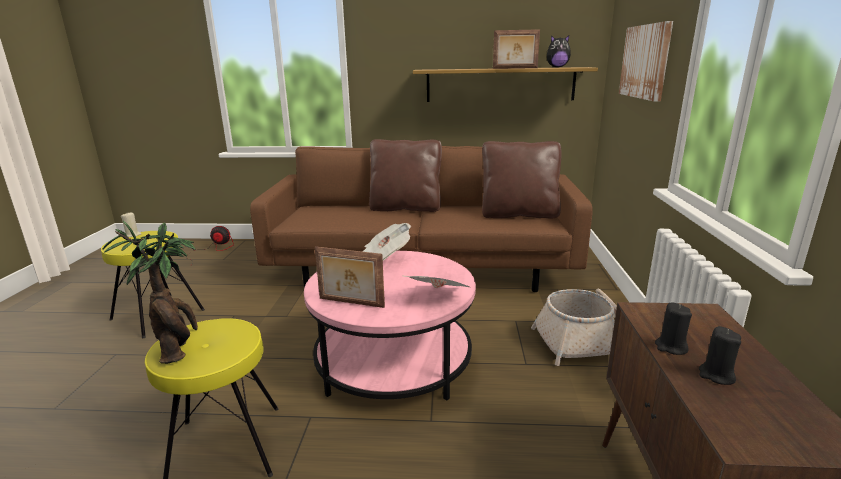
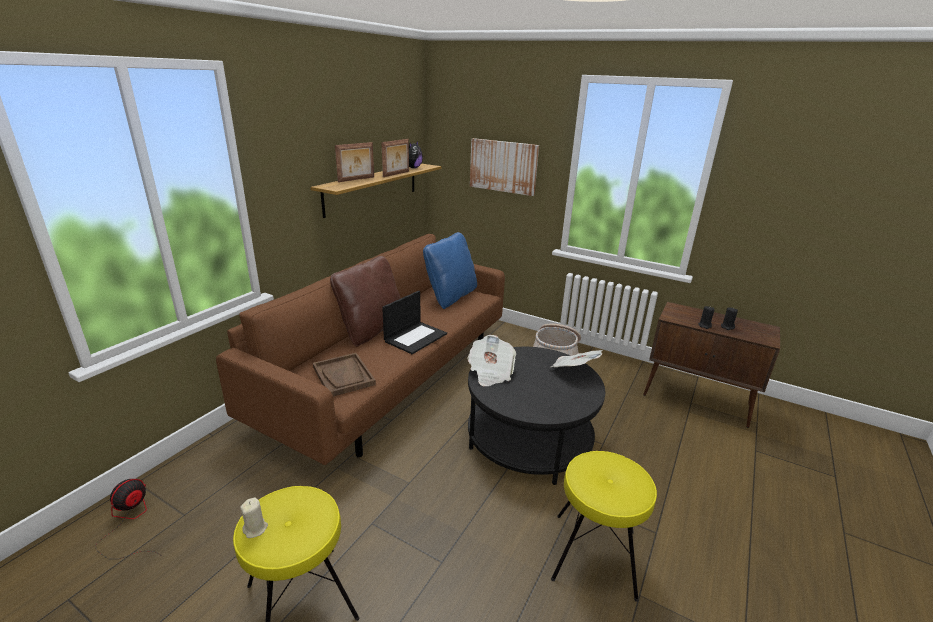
camera: 65 degrees left, 5 degrees up
potted plant [103,221,198,364] -> none
pink coffee table [304,251,476,401] -> black coffee table [468,347,605,485]
picture frame [315,246,385,308] -> picture frame moved to [335,142,374,182]
brown pillow [482,141,561,219] -> blue pillow [423,232,477,309]
none -> brown tray [313,353,376,397]
none -> laptop [382,291,447,354]

